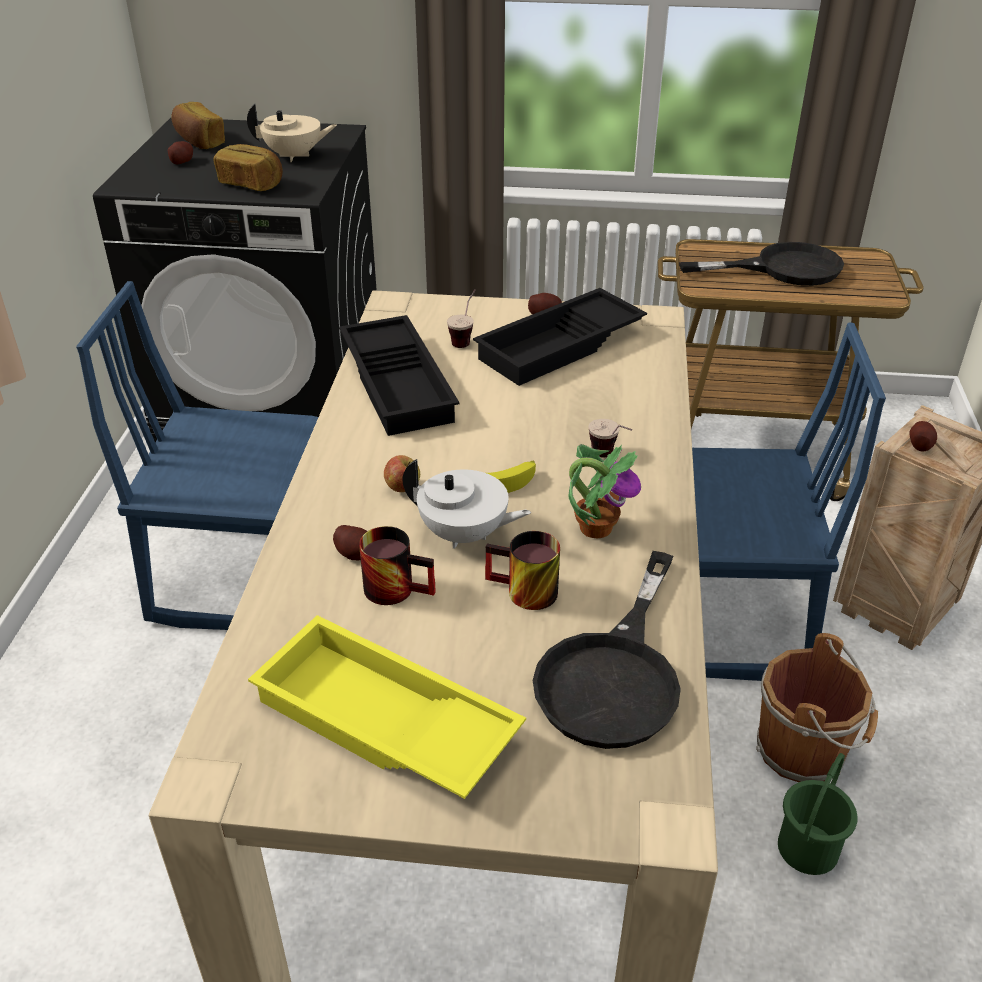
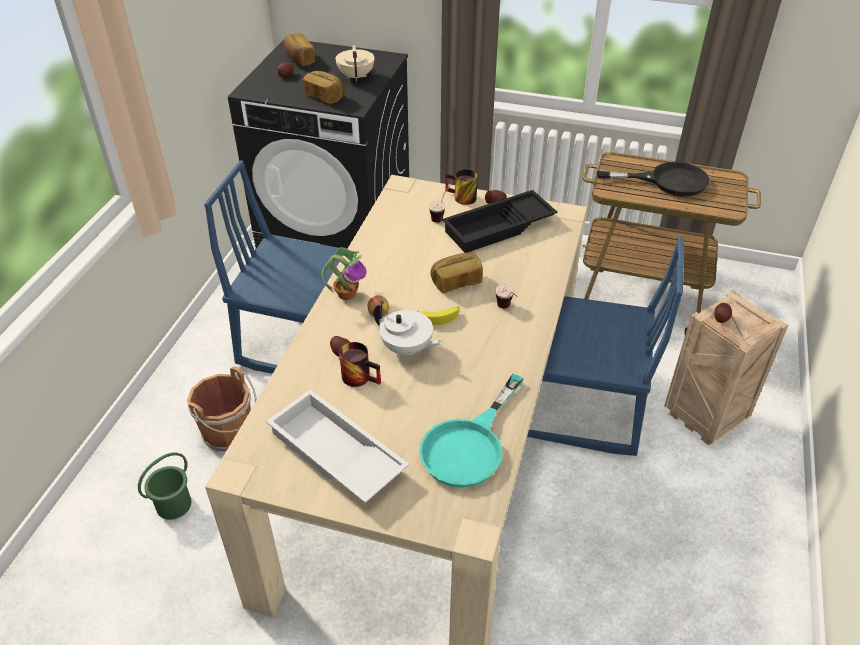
camera: 10 degrees right, 5 degrees up
beige teapot [247,104,337,162] -> beige teapot turned 105 degrees counterclockwise [336,45,374,81]
yellow tray [248,615,526,799] -> white tray [266,390,409,503]
black tray [339,315,459,436] -> none
mug [485,531,560,610] -> mug moved to [445,169,478,205]
black frying pan [533,551,681,749] -> turquoise frying pan [419,374,524,488]
potted plant [569,444,641,538] -> potted plant moved to [321,247,367,300]
brown bucket [756,633,878,782] -> brown bucket moved to [187,367,257,451]
green bucket [778,753,858,875] -> green bucket moved to [138,452,192,520]
none -> bread [431,253,483,293]

